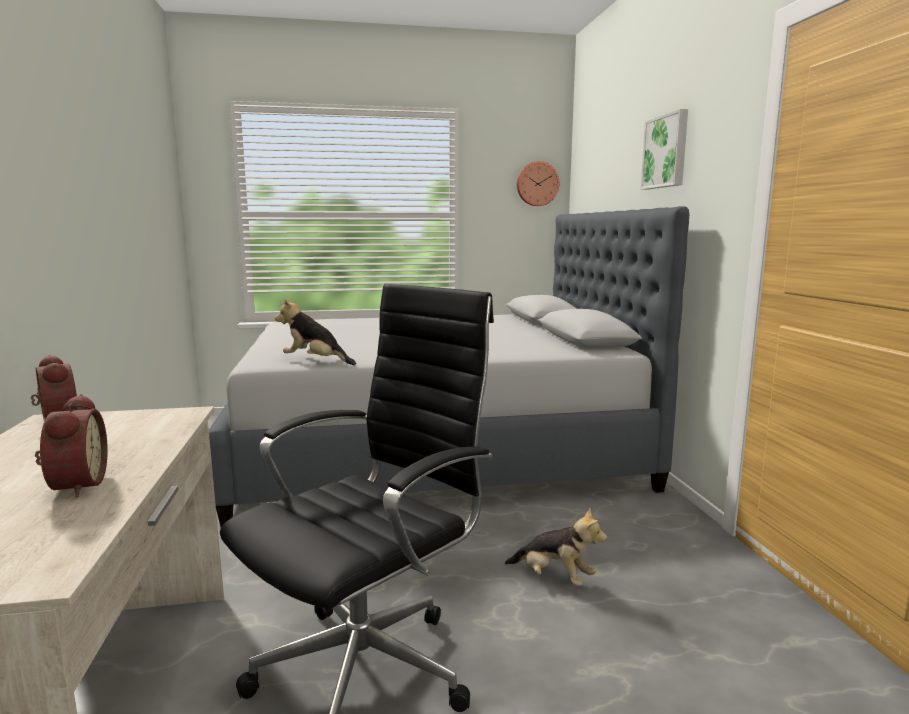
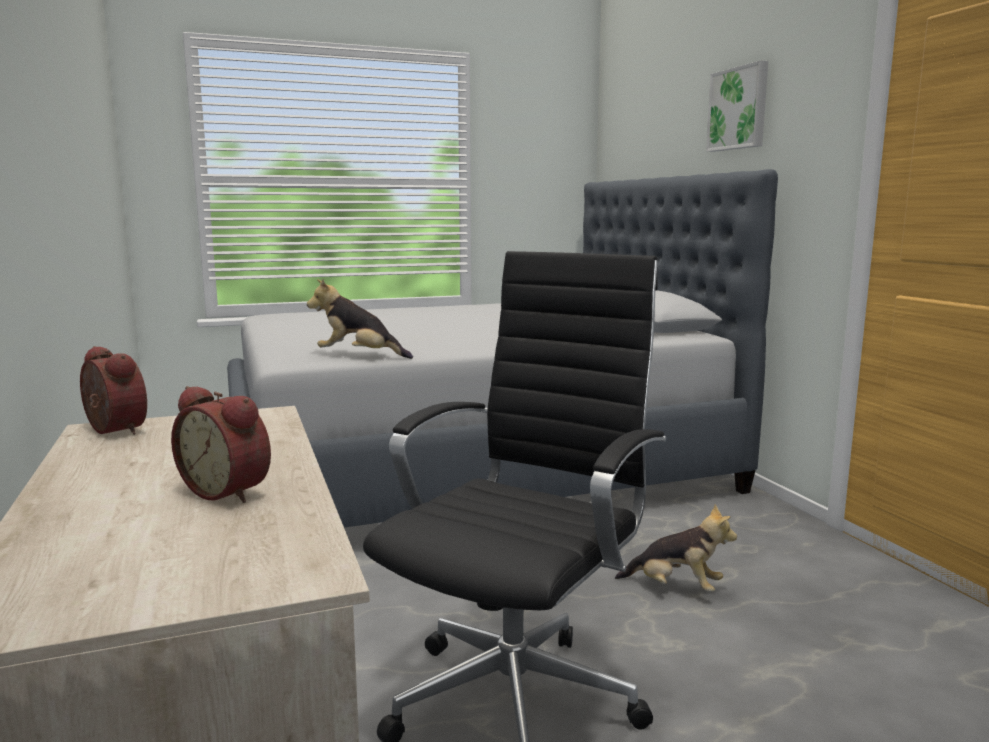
camera: 10 degrees left, 0 degrees up
alarm clock [35,394,108,497] -> alarm clock turned 150 degrees clockwise [171,386,271,503]
wall clock [517,161,559,206] -> none

